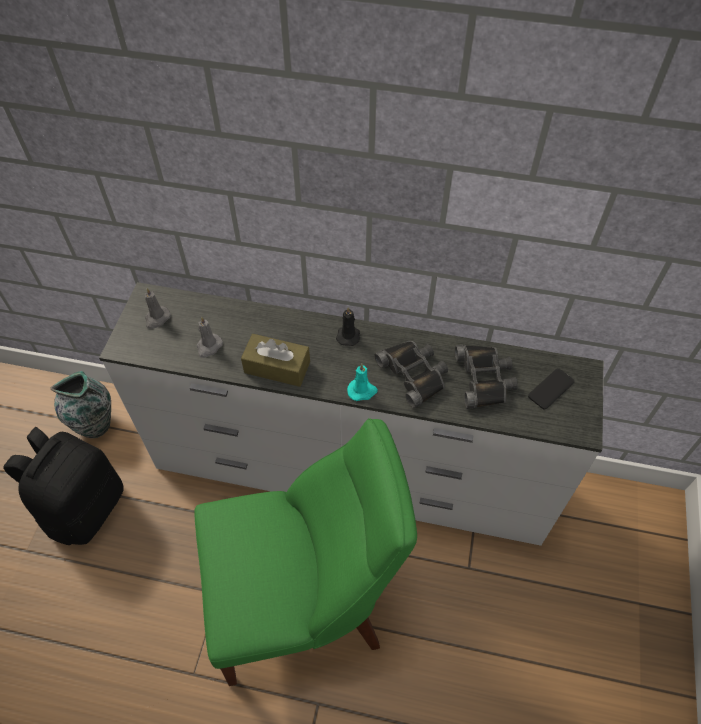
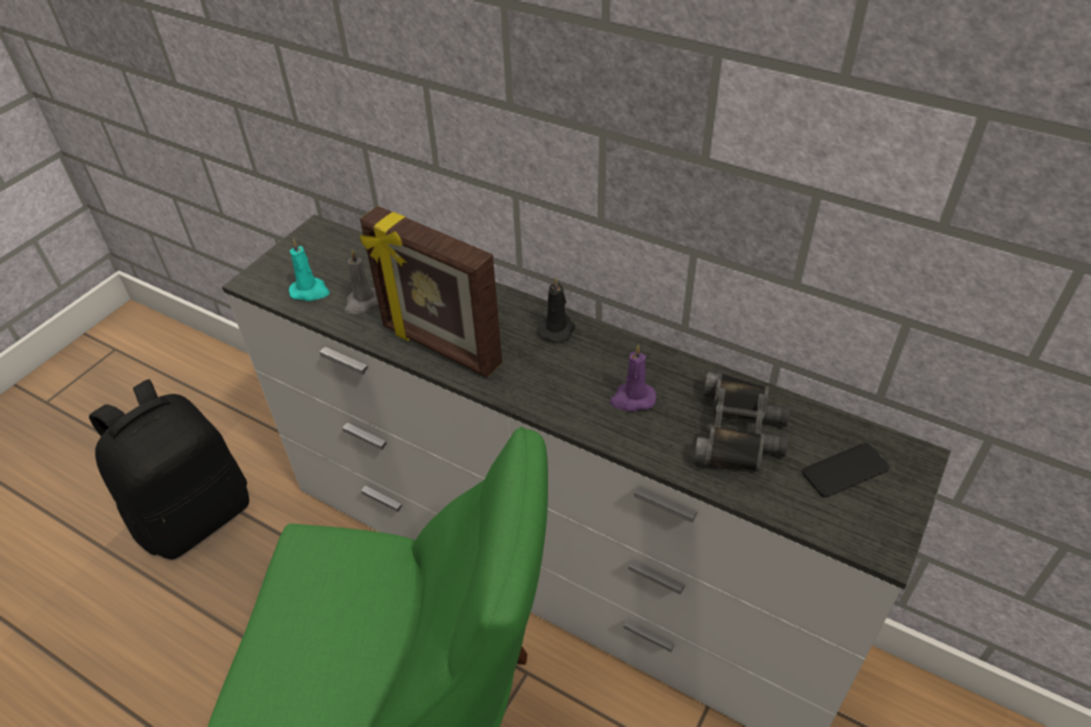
camera: 20 degrees right, 10 degrees down
vase [50,371,111,438] -> none
grey candle [145,288,171,329] -> none
brown tissue box [241,334,310,387] -> picture frame [360,206,502,378]
turquoise candle [347,364,378,401] -> turquoise candle moved to [289,238,330,301]
black binoculars [374,341,448,408] -> purple candle [610,345,656,412]

